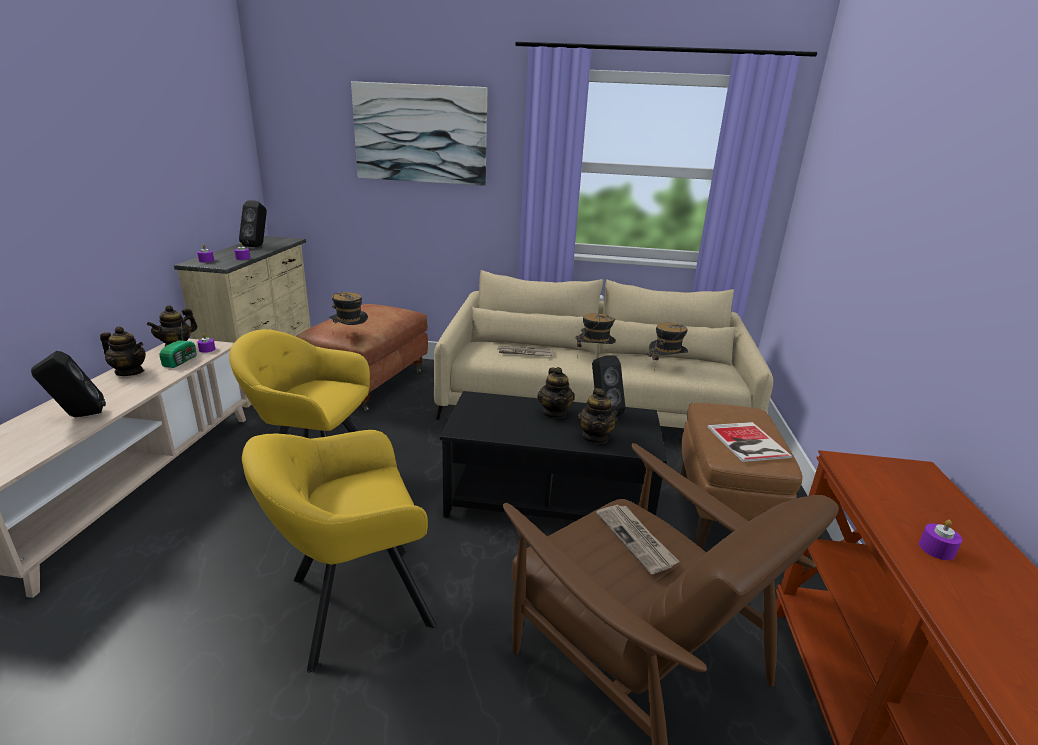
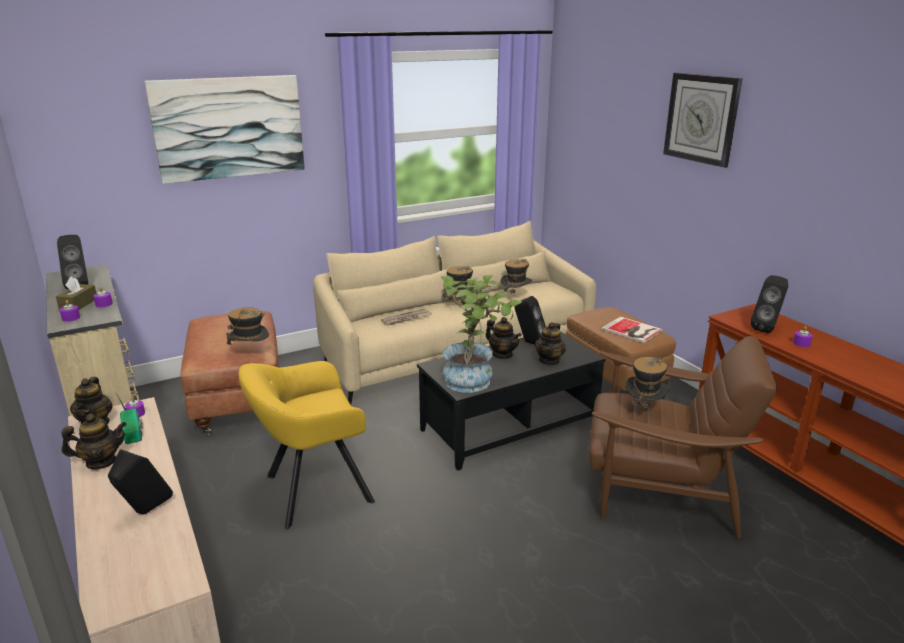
camera: 35 degrees left, 0 degrees up
yellow armchair [242,430,437,673] -> none
teapot [577,388,618,444] -> teapot turned 60 degrees clockwise [535,322,566,366]
newspaper [596,505,680,574] -> hat [625,357,670,420]
none -> brown tissue box [56,276,97,311]
none -> potted plant [441,275,522,393]
none -> wall clock [663,73,742,168]
none -> black speaker [750,275,788,333]

